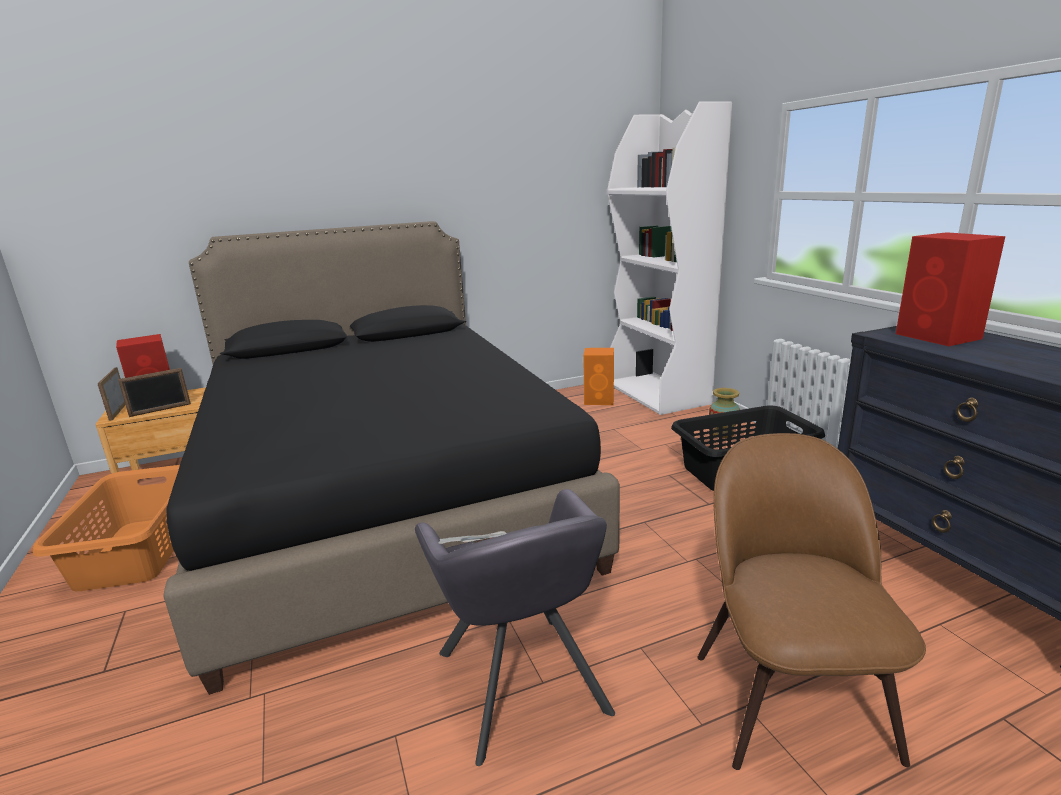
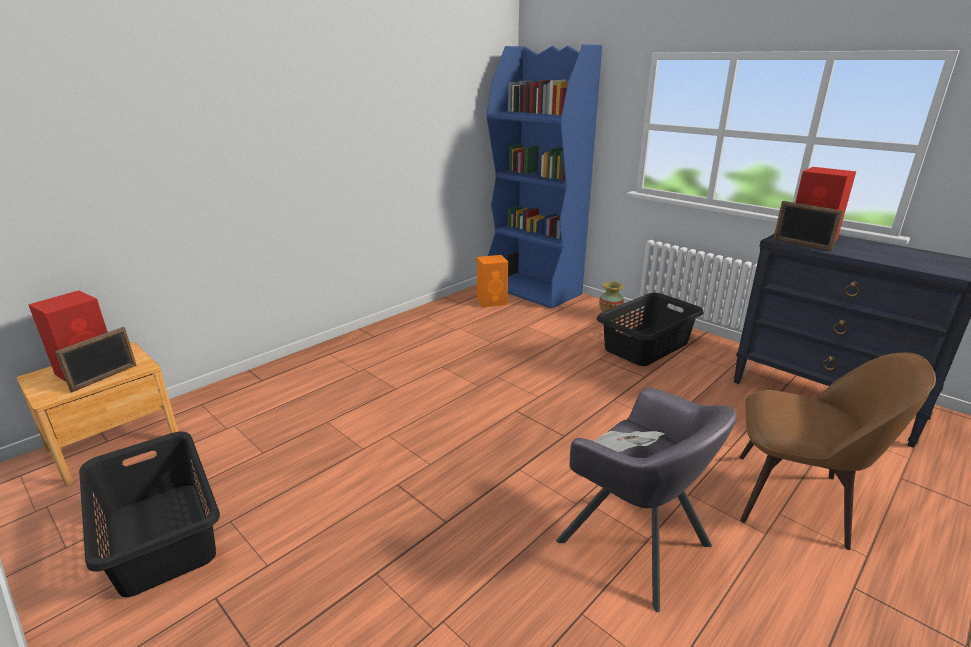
camera: 25 degrees left, 5 degrees up
orange laundry basket [33,465,180,591] -> black laundry basket [79,431,220,597]
picture frame [98,367,125,421] -> picture frame moved to [773,201,843,251]
black bed [163,221,620,695] -> none
white bookcase [607,101,732,415] -> blue bookcase [487,44,602,309]
brown chair [697,433,926,770] -> brown chair turned 135 degrees clockwise [739,353,936,550]

